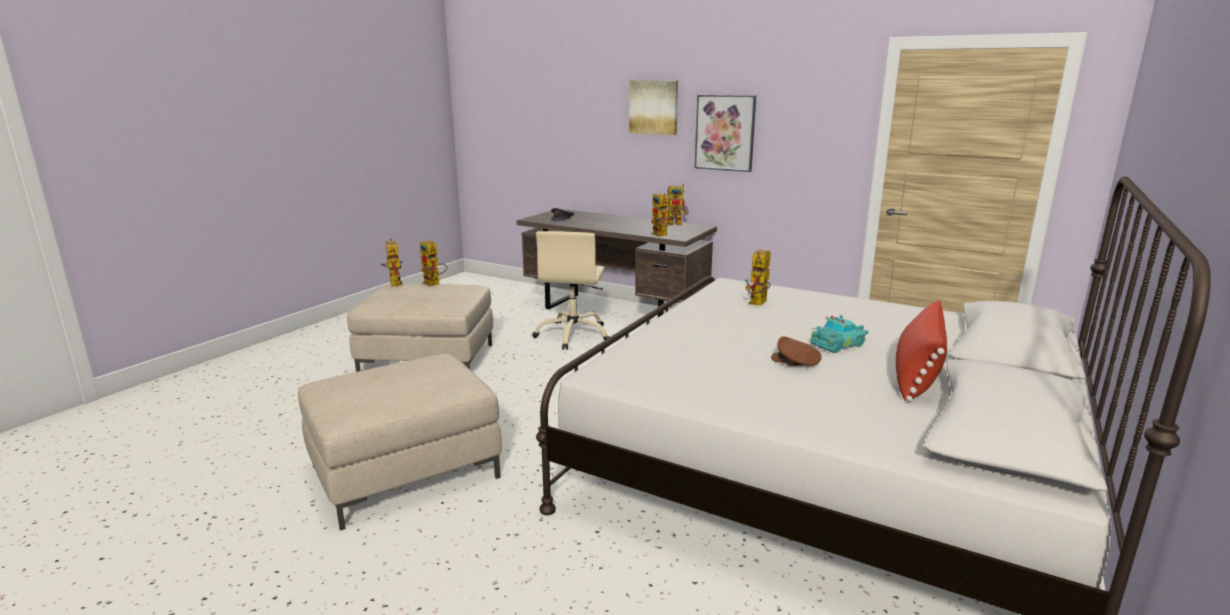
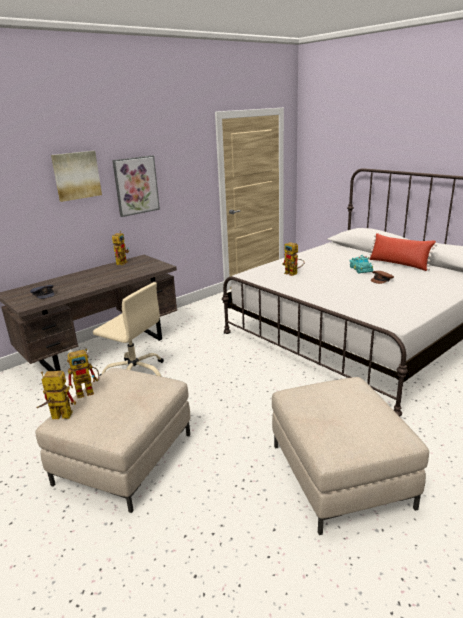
camera: 70 degrees left, 5 degrees up
toy robot [651,193,676,237] -> none

